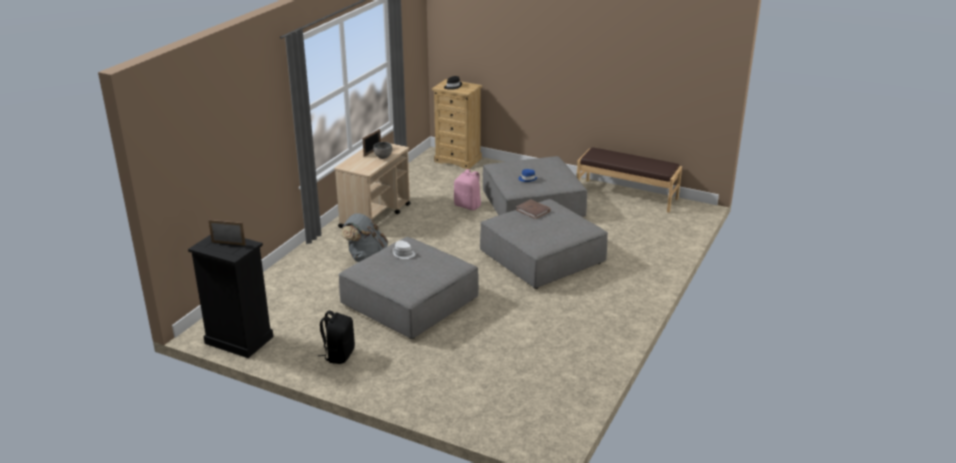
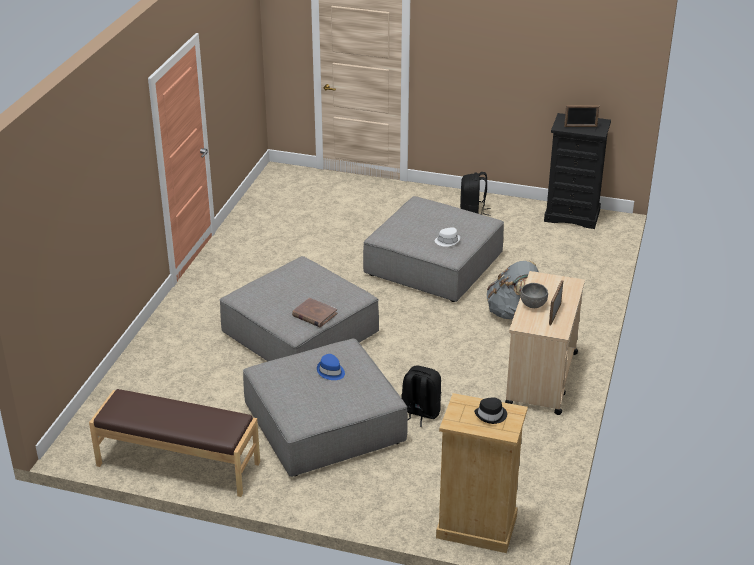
camera: 170 degrees right, 5 degrees up
pink backpack [454,169,481,210] -> black backpack [401,366,441,427]

